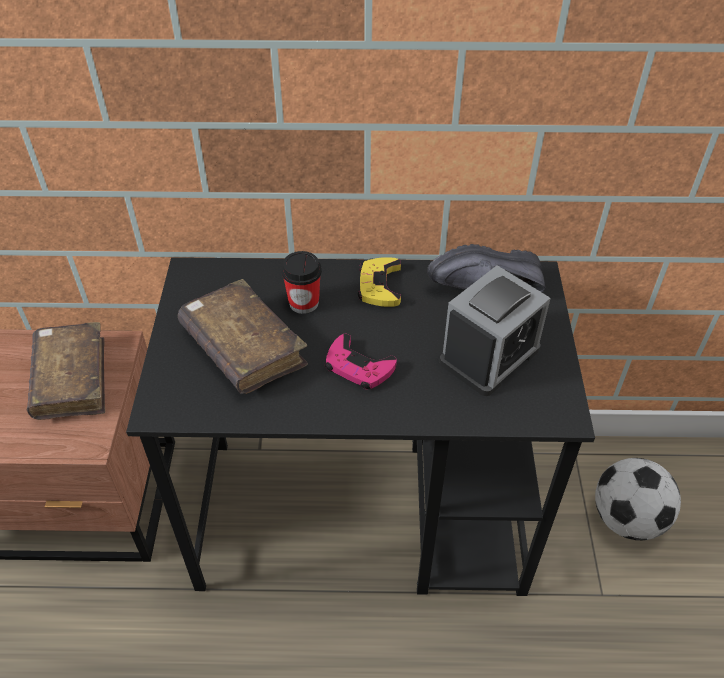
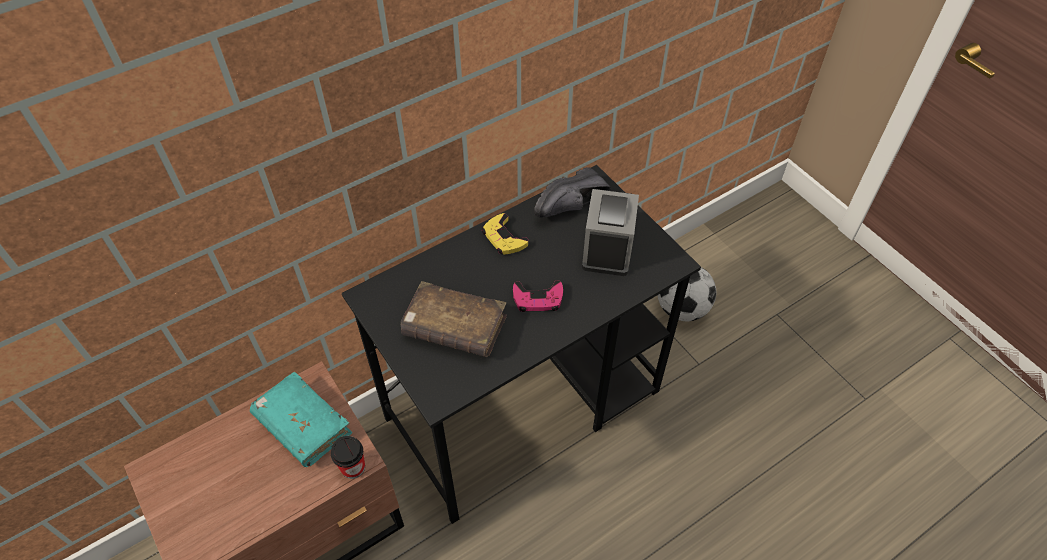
camera: 35 degrees left, 5 degrees up
brown book [27,322,105,420] -> turquoise book [250,372,352,467]
cup [281,251,322,314] -> cup moved to [331,436,365,479]

